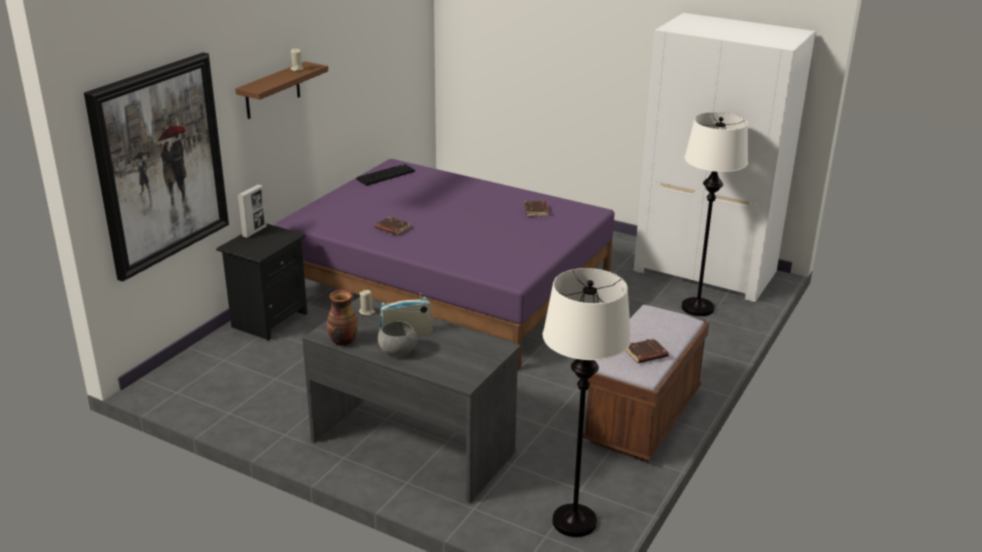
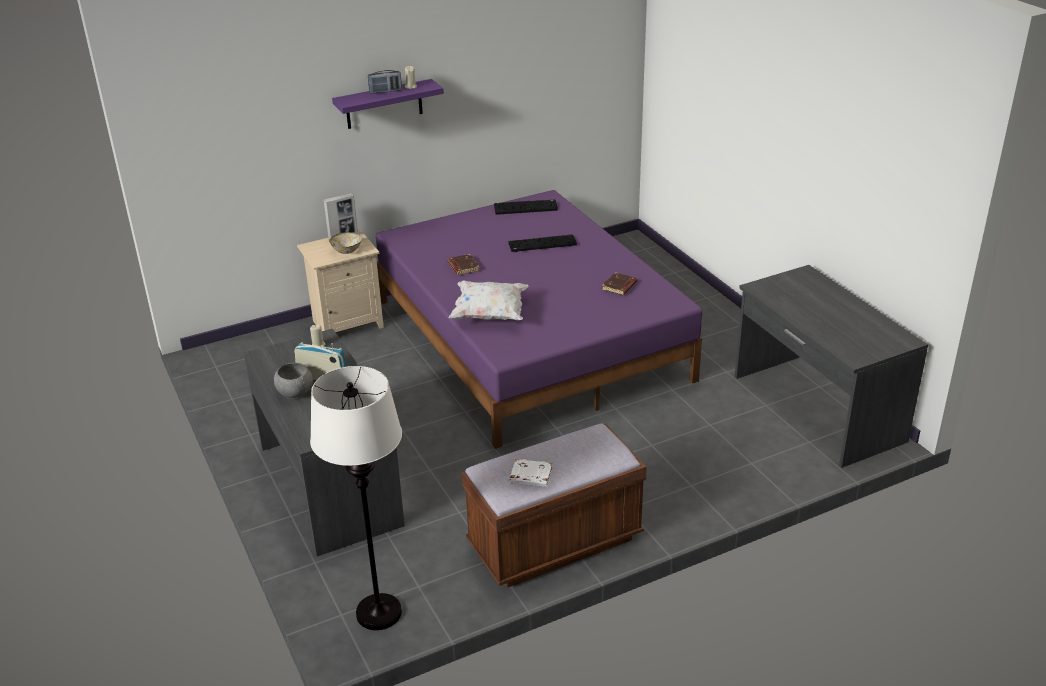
camera: 35 degrees right, 5 degrees up
picture [84,52,229,282] -> none
black nightstand [216,224,307,341] -> beige nightstand [297,230,384,332]
brown shelf [235,62,328,119] -> purple shelf [332,79,444,129]
vase [327,290,358,346] -> none
brown book [626,339,669,364] -> white book [510,459,552,487]
white wardrobe [634,13,816,303] -> grey desk [735,265,928,468]
white floor lamp [681,112,748,316] -> none
none -> bowl [329,232,362,254]
none -> radio [368,70,402,94]
none -> white pillow [449,280,528,321]
none -> keyboard [508,235,577,252]

